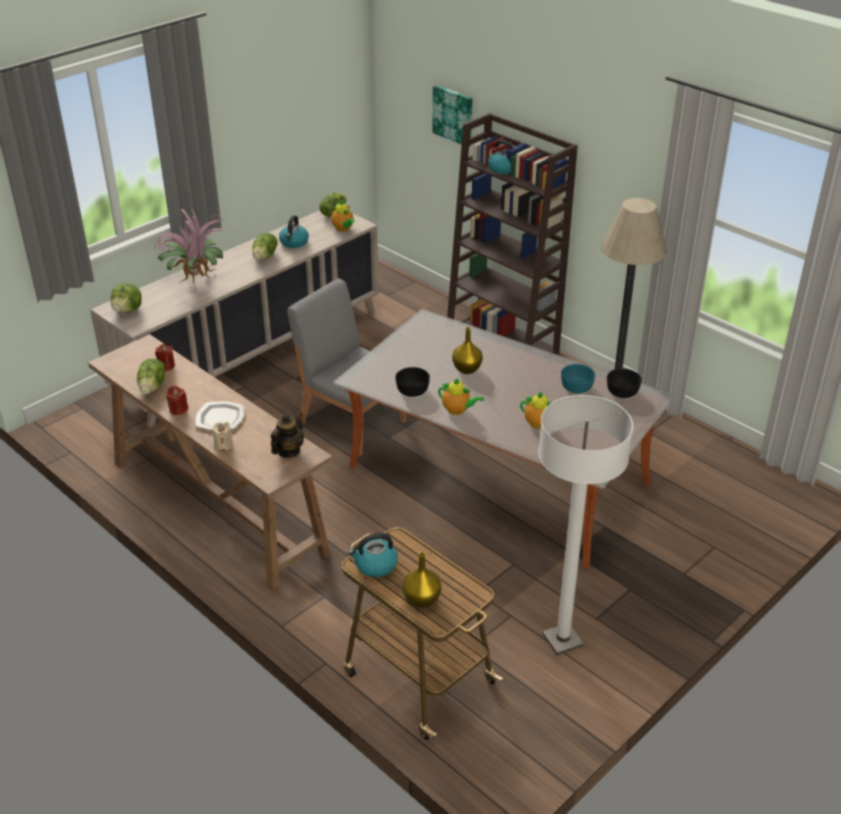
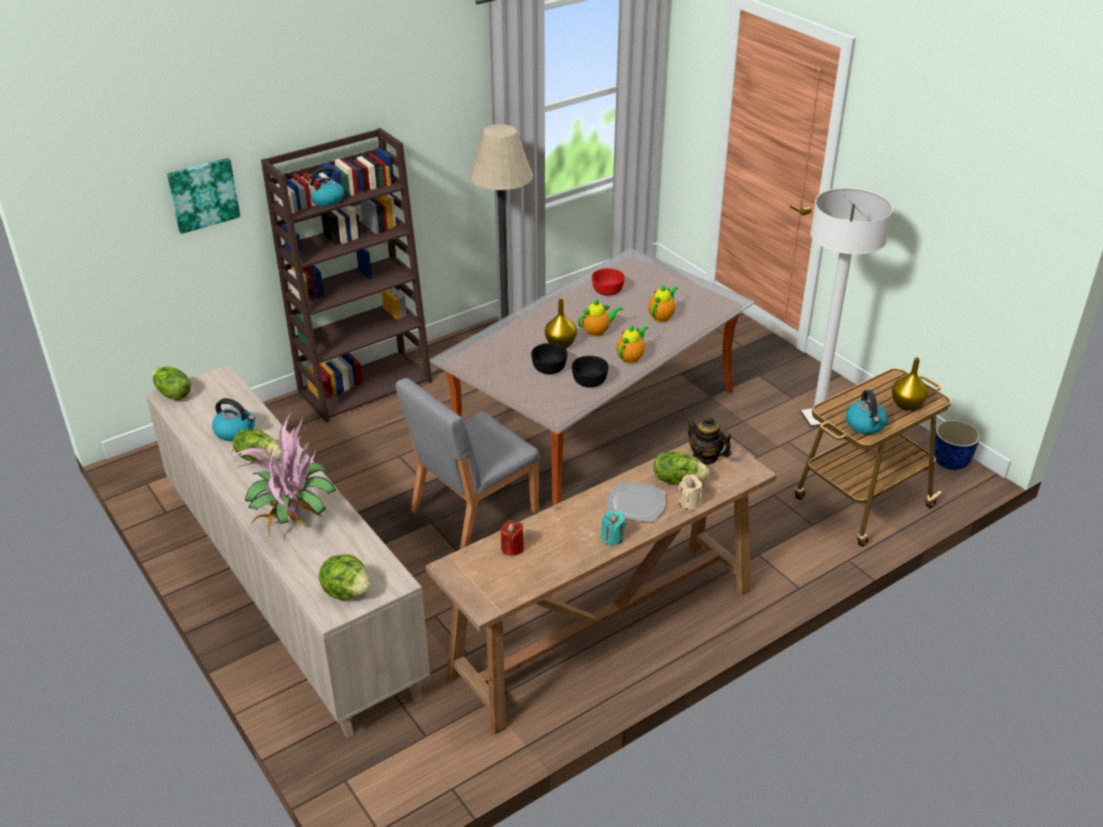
camera: 80 degrees left, 0 degrees up
lettuce [137,358,165,394] -> lettuce moved to [654,452,709,485]
red candle [166,386,188,415] -> turquoise candle [601,511,626,545]
teapot [331,200,355,232] -> teapot moved to [578,299,623,337]
turquoise bowl [561,364,595,393] -> red bowl [592,268,625,296]
black bowl [607,368,642,398] -> black bowl moved to [531,343,567,374]
none -> planter [934,420,980,470]

